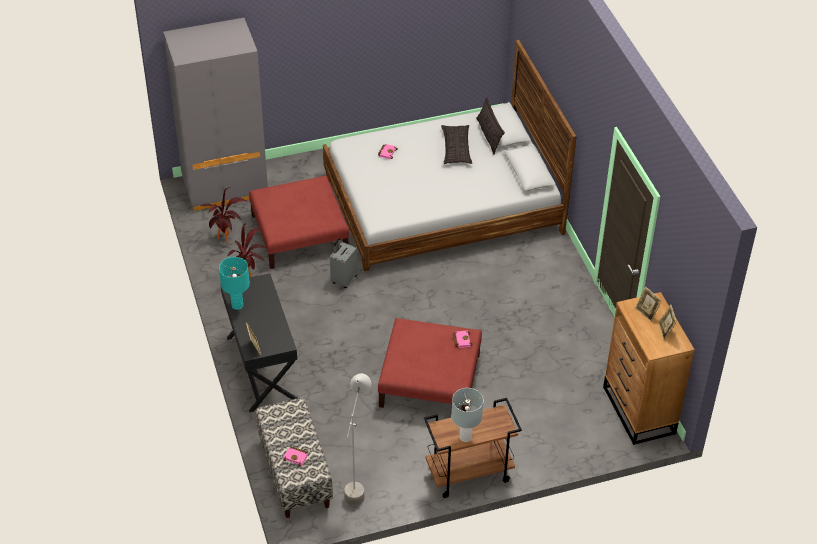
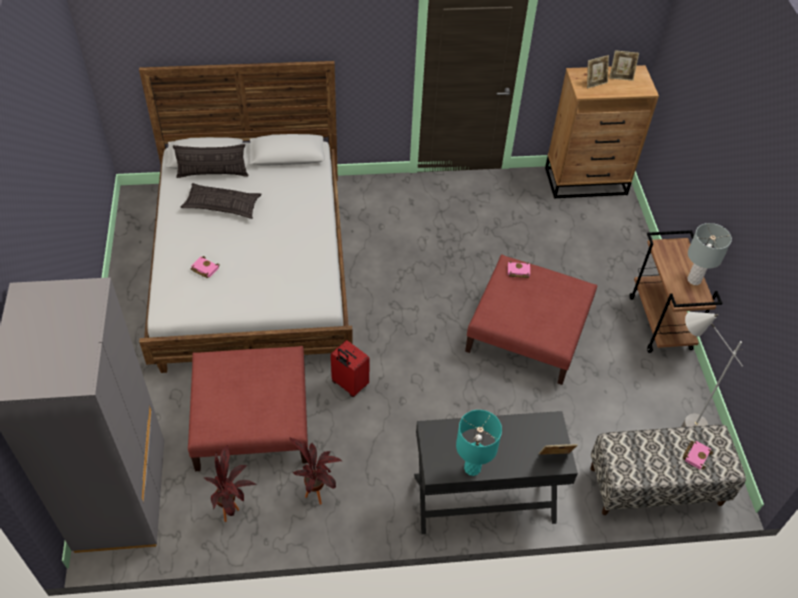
camera: 80 degrees left, 5 degrees up
grey suitcase [330,238,358,288] -> red suitcase [331,340,370,397]

